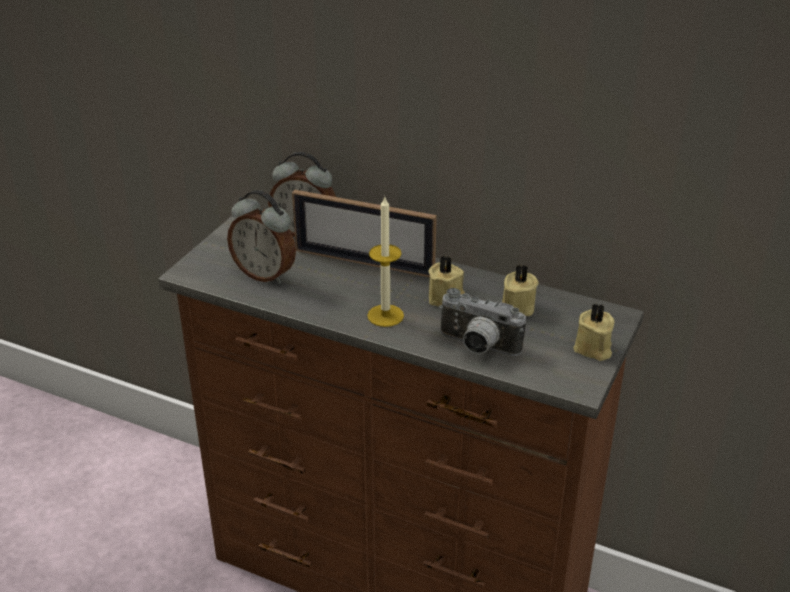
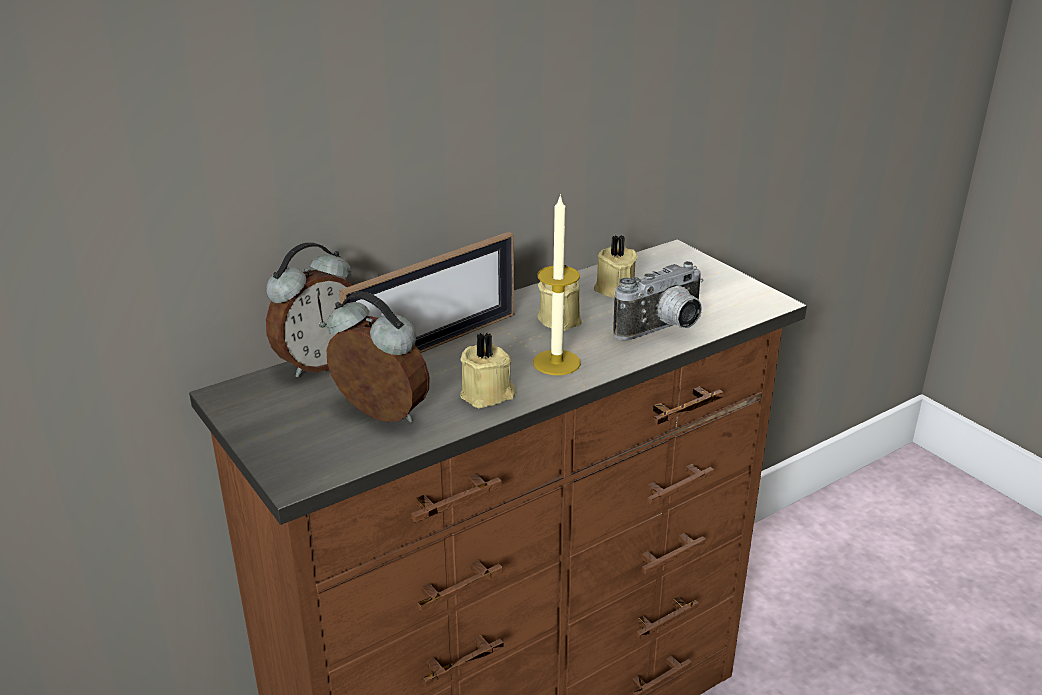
camera: 60 degrees left, 5 degrees down
alarm clock [227,190,296,284] -> alarm clock turned 120 degrees counterclockwise [327,292,430,423]
beige candle [573,303,615,361] -> beige candle moved to [460,332,516,409]

